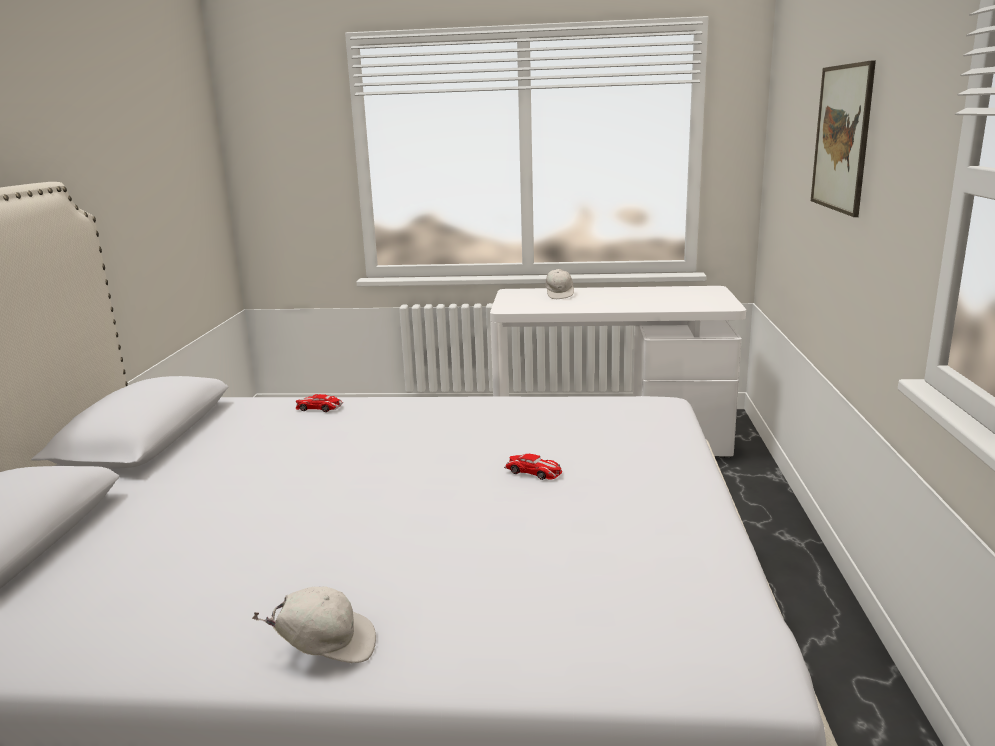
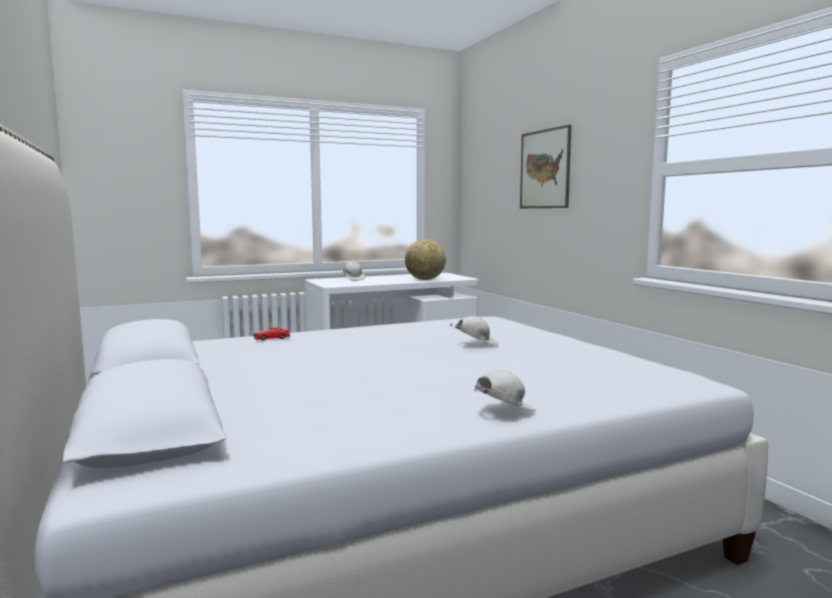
camera: 30 degrees left, 10 degrees down
toy car [504,454,562,480] -> white cap [450,316,498,346]
none -> globe [405,239,446,280]

